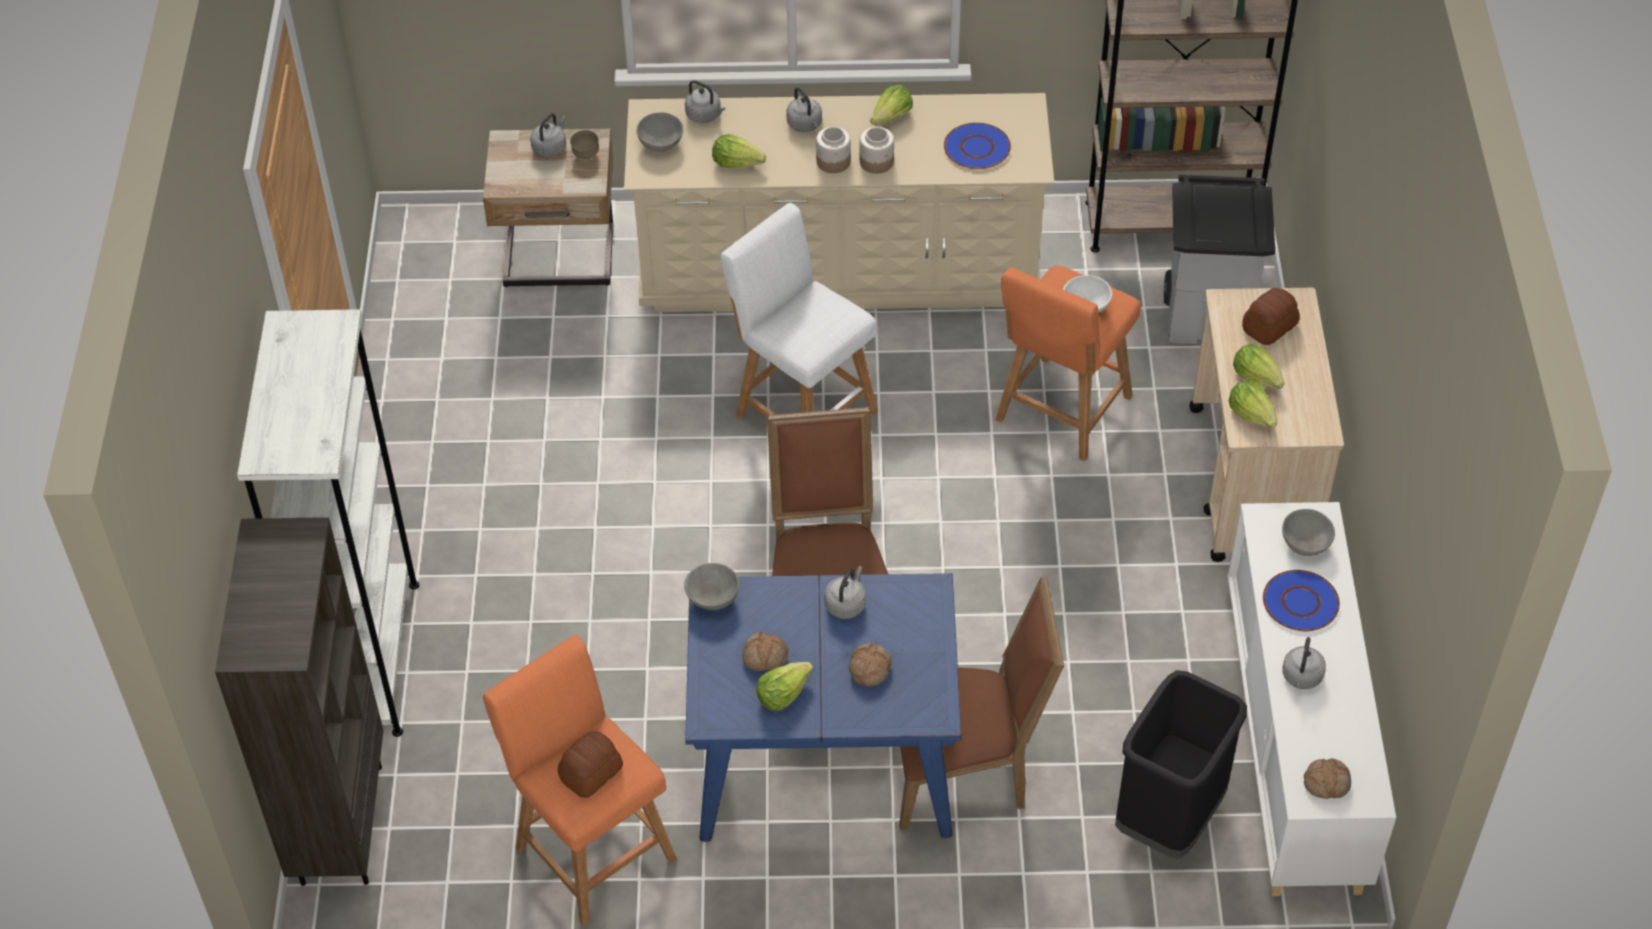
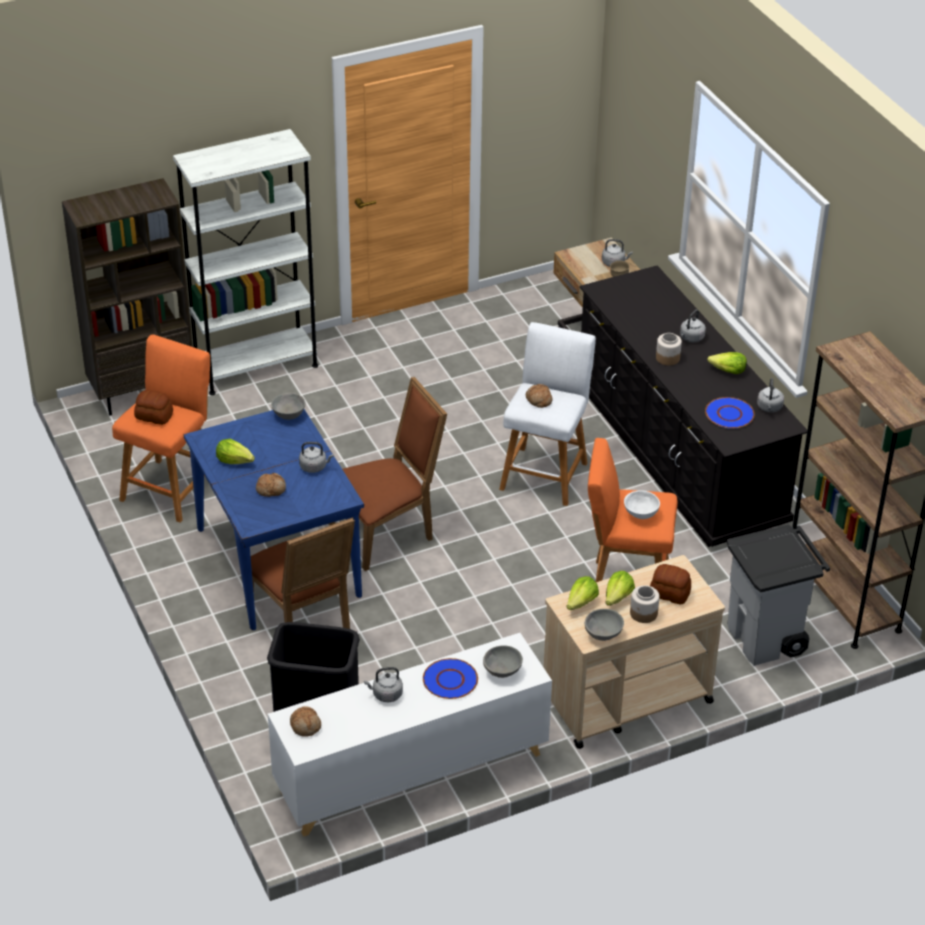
camera: 65 degrees right, 10 degrees down
beige dresser [624,93,1054,312] -> black dresser [580,266,807,547]
grey bowl [637,112,683,152] -> grey bowl moved to [585,609,624,641]
grey kettle [685,80,725,123] -> grey kettle moved to [757,378,784,412]
lettuce [712,134,766,168] -> none
bread [742,632,789,671] -> bread moved to [526,384,552,408]
jar [860,127,894,174] -> jar moved to [630,585,659,623]

